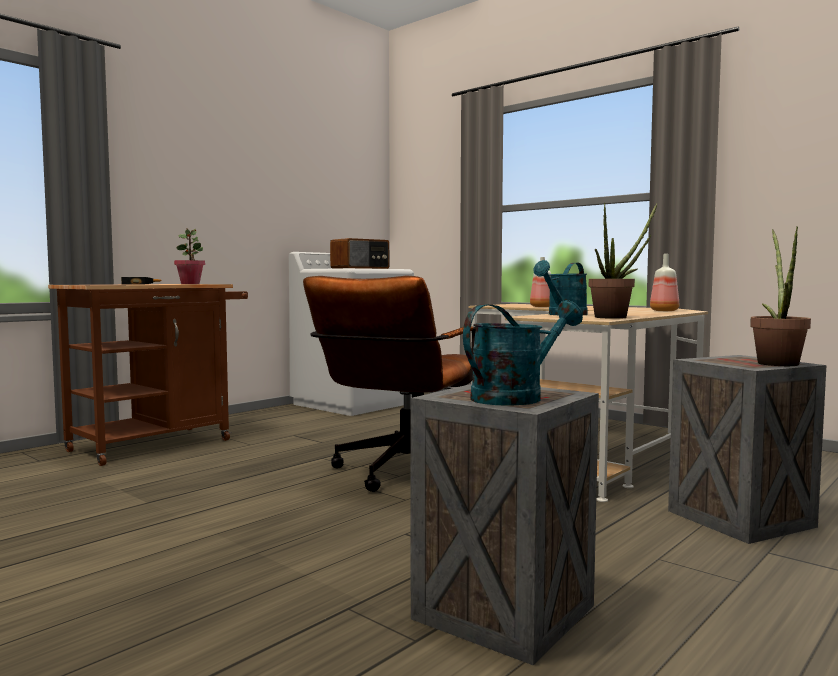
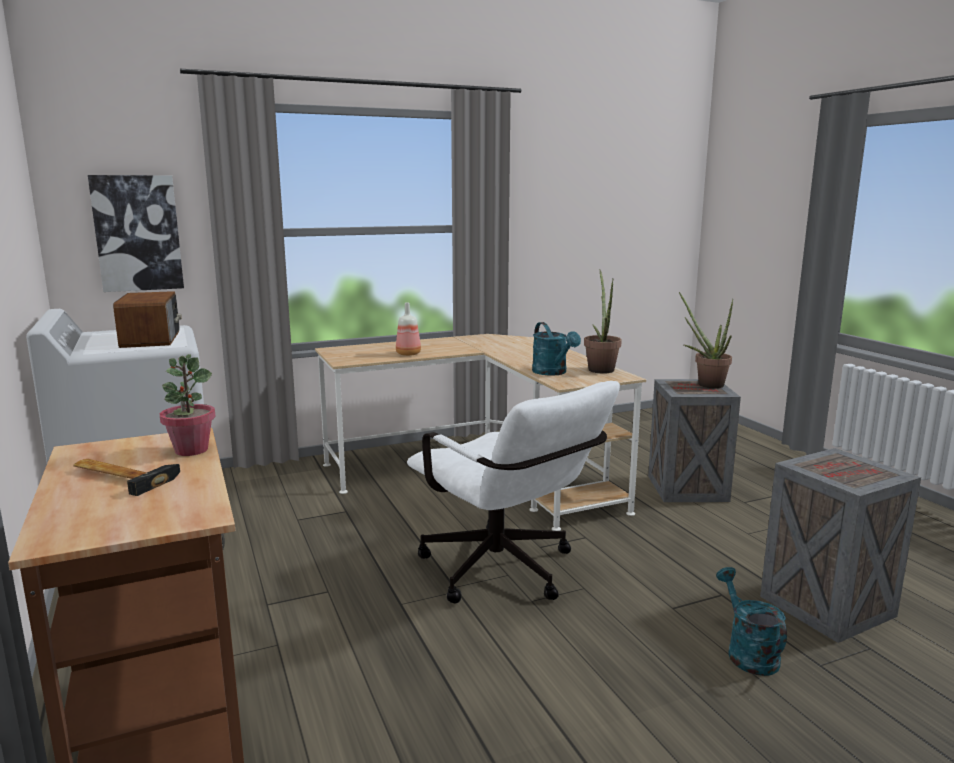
camera: 65 degrees left, 10 degrees up
brown office chair [303,276,475,492] -> white office chair [407,381,620,604]
turquoise watering can [463,300,583,406] -> turquoise watering can moved to [716,567,787,676]
bottle [650,254,679,311] -> none
none -> picture [88,175,184,292]

